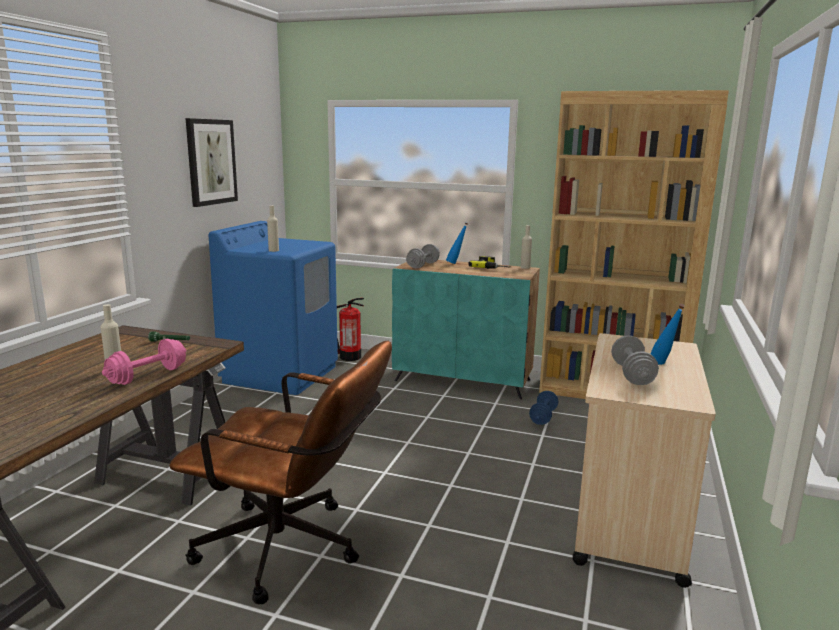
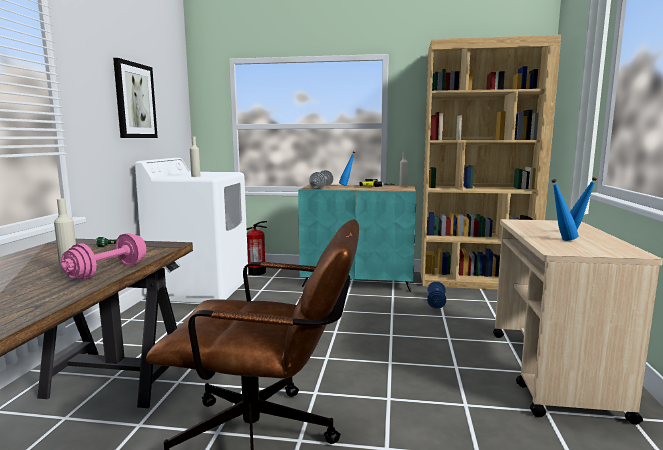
camera: 10 degrees left, 5 degrees down
blue washing machine [209,221,338,395] -> white washing machine [135,158,248,303]
grey dumbbell [611,335,659,385] -> blue bottle [551,179,579,241]

